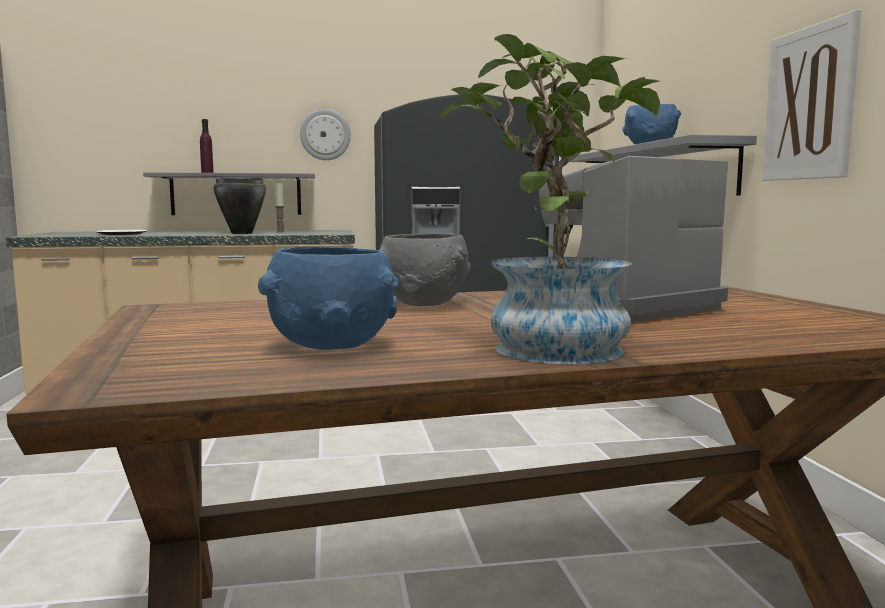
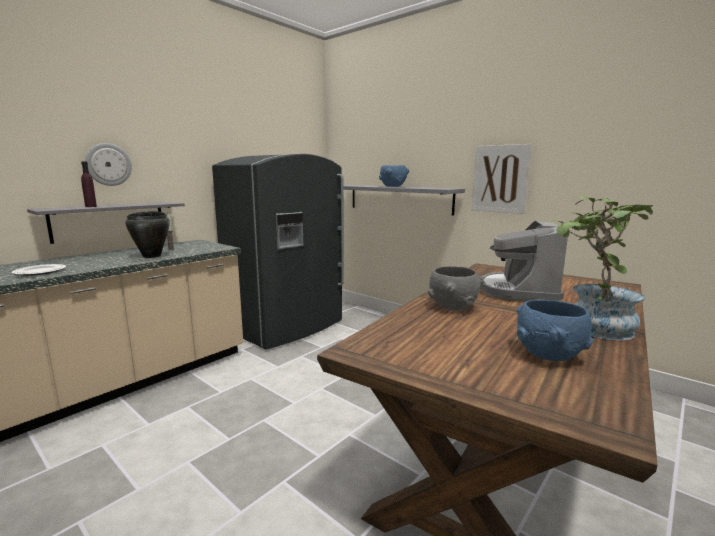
camera: 40 degrees left, 5 degrees up
wall clock [300,109,351,160] -> wall clock moved to [85,143,132,186]

